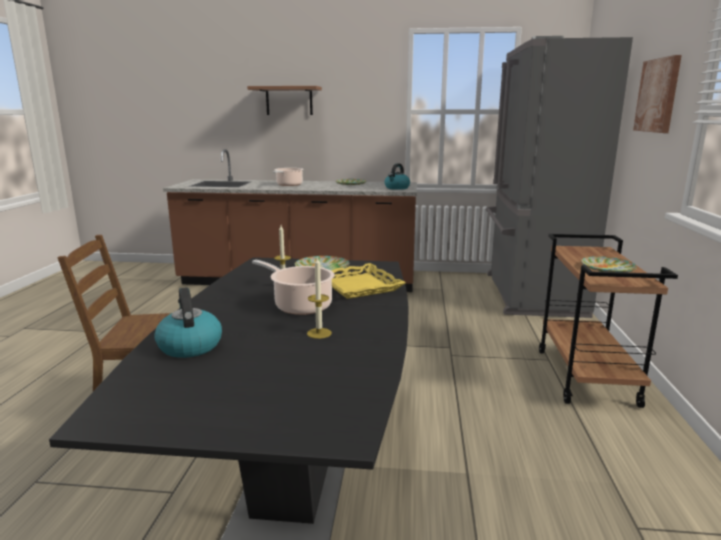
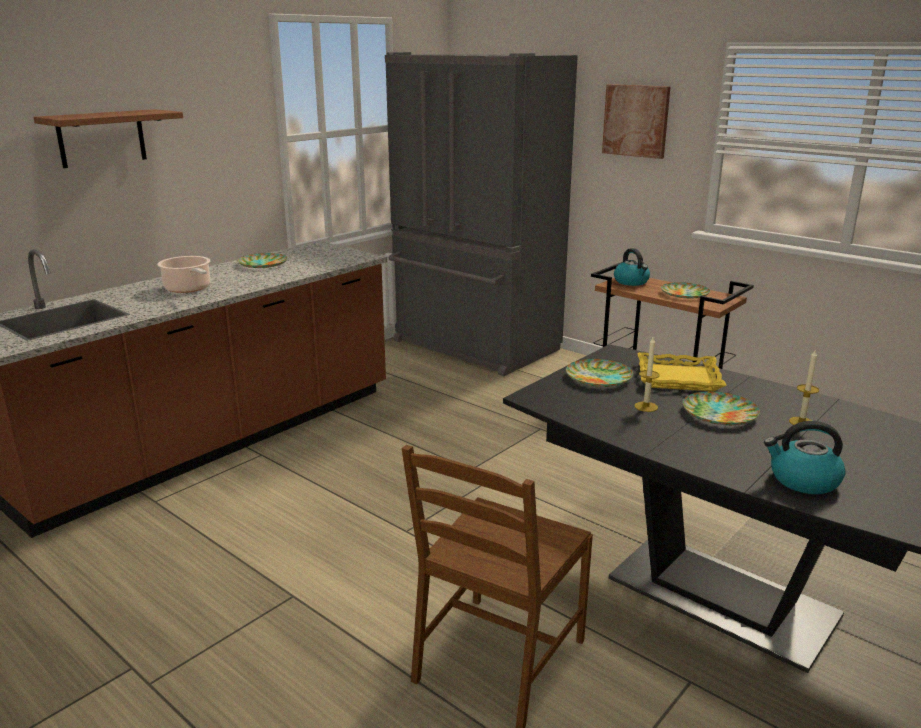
camera: 55 degrees left, 5 degrees up
cooking pot [252,260,334,315] -> plate [683,391,760,425]
kettle [385,163,410,190] -> kettle moved to [614,248,650,286]

